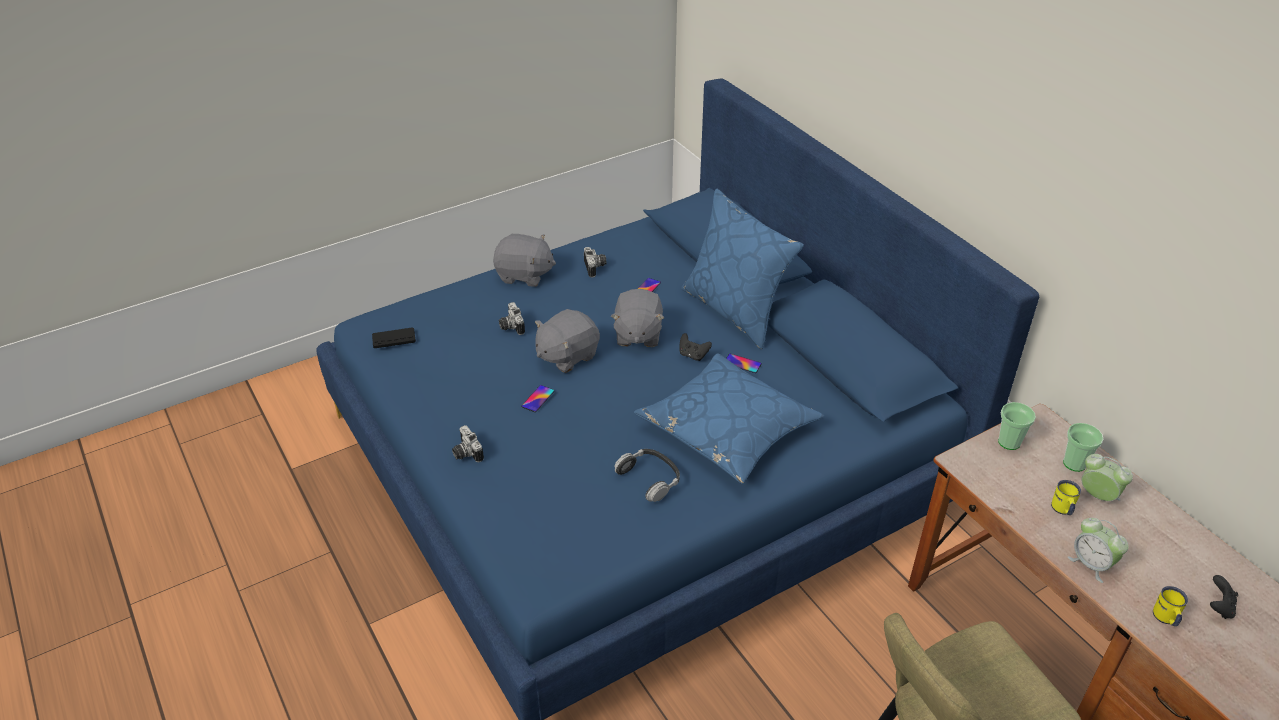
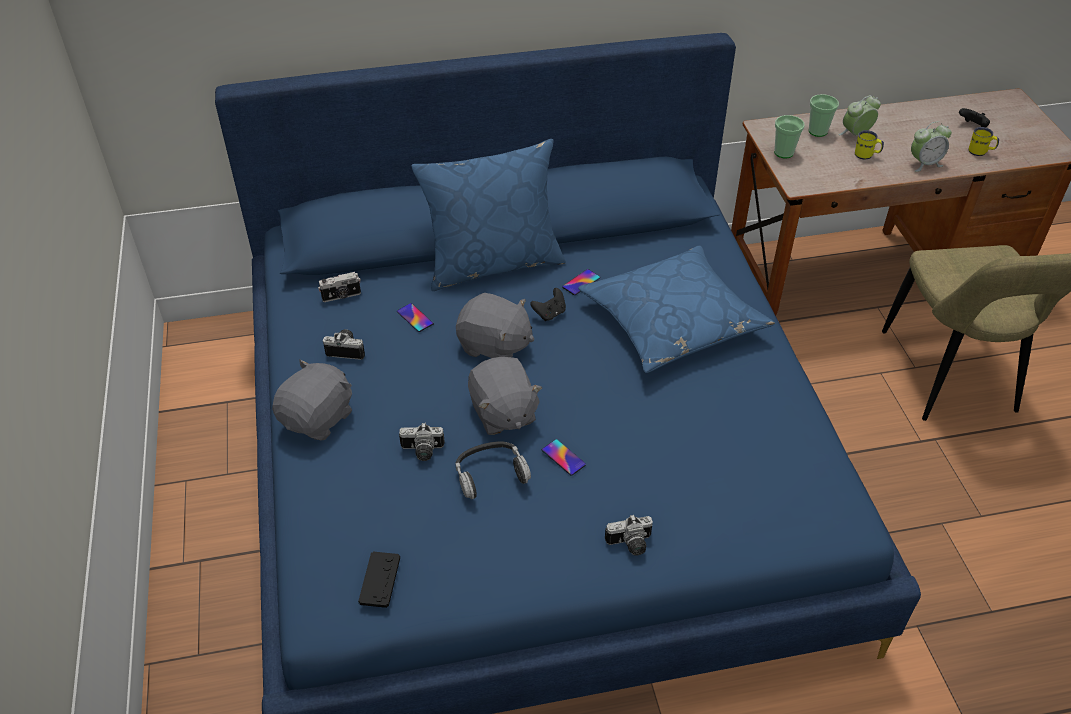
camera: 70 degrees left, 5 degrees up
headphones [614,449,680,502] -> headphones moved to [456,441,531,499]
none -> camera [318,272,361,302]

